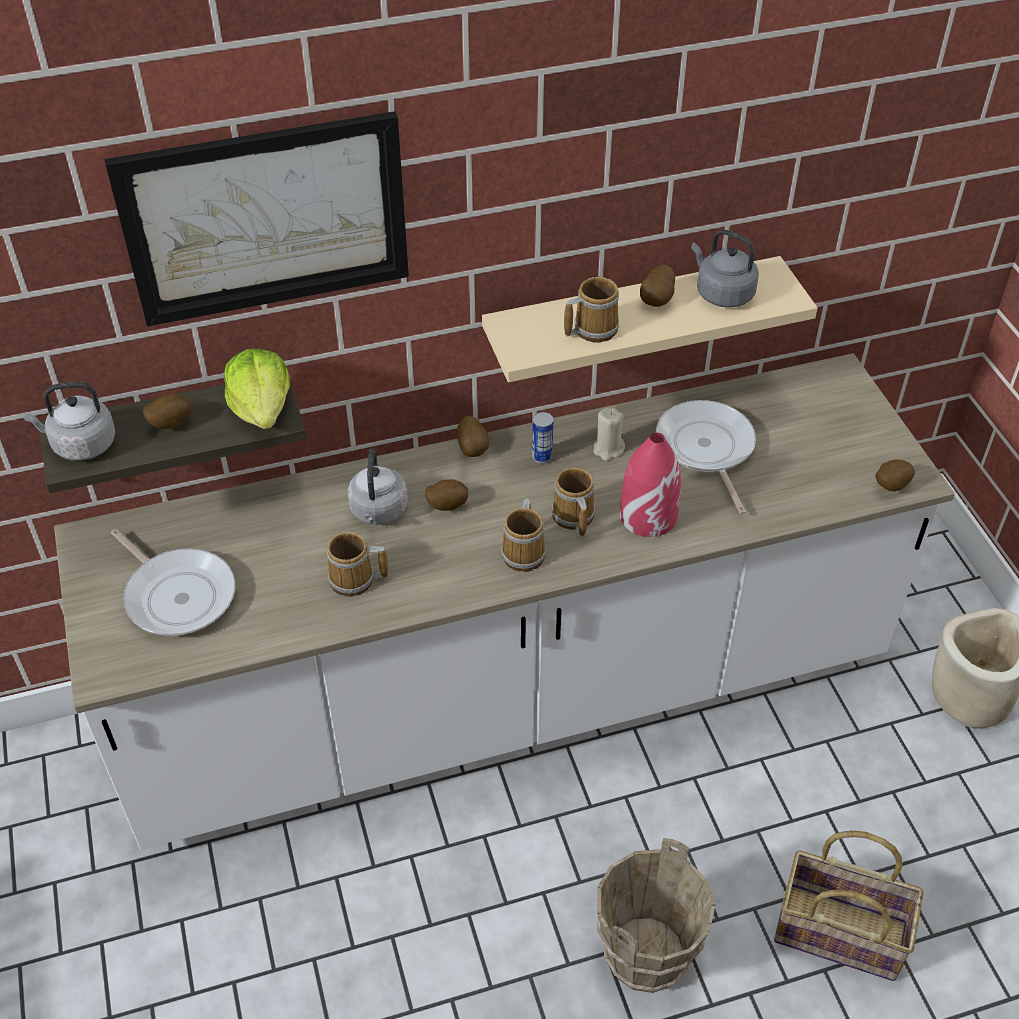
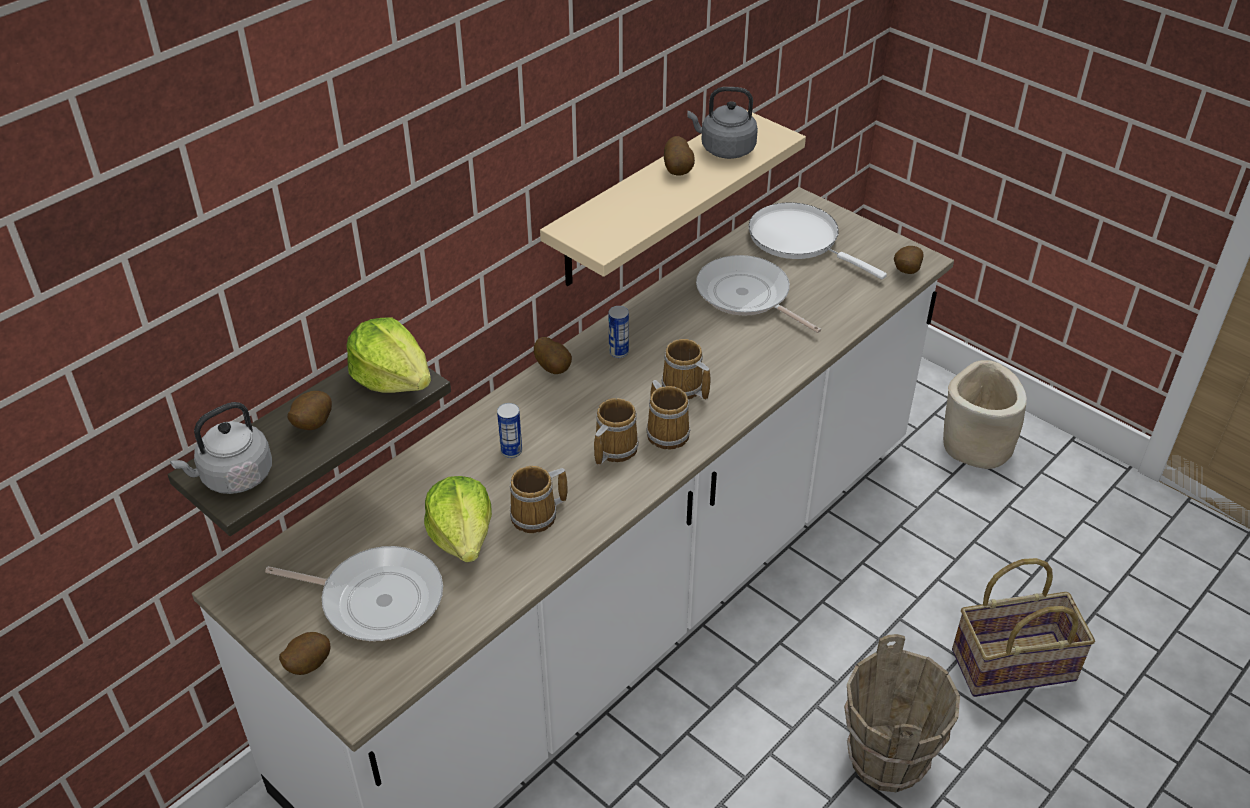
camera: 30 degrees left, 5 degrees down
picture [105,111,409,326] -> none
grey kettle [347,448,408,525] -> can [497,403,522,458]
potato [425,479,468,511] -> potato moved to [279,632,331,675]
mug [564,277,619,343] -> mug moved to [594,398,639,465]
beige candle [594,408,625,461] -> none
red vase [620,433,681,537] -> none
none -> lettuce [424,476,492,562]
none -> white frying pan [749,202,887,280]

